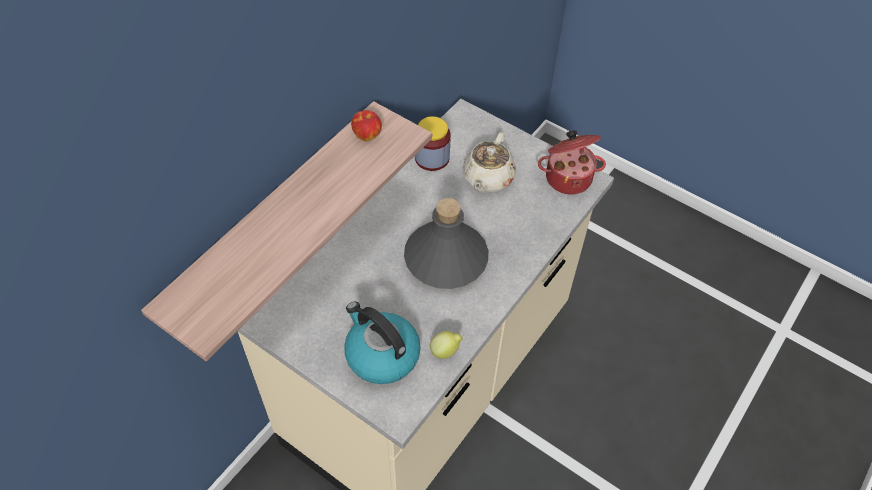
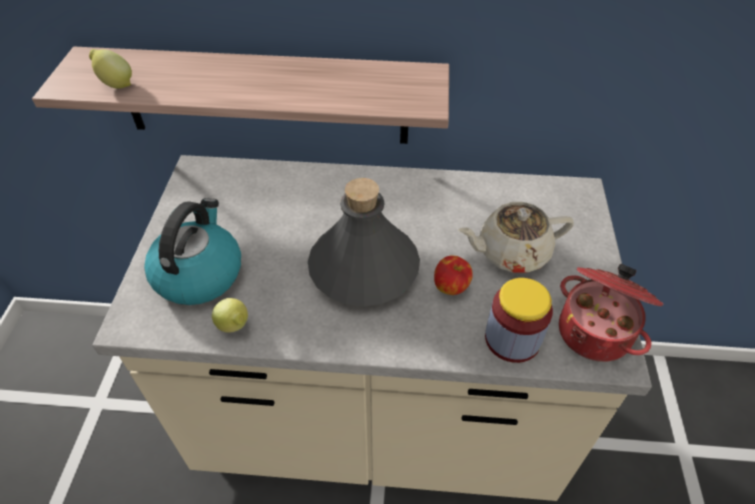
camera: 60 degrees right, 5 degrees down
apple [351,110,382,141] -> apple moved to [434,256,473,295]
jar [415,116,451,171] -> jar moved to [485,278,553,363]
none -> lemon [89,49,132,89]

